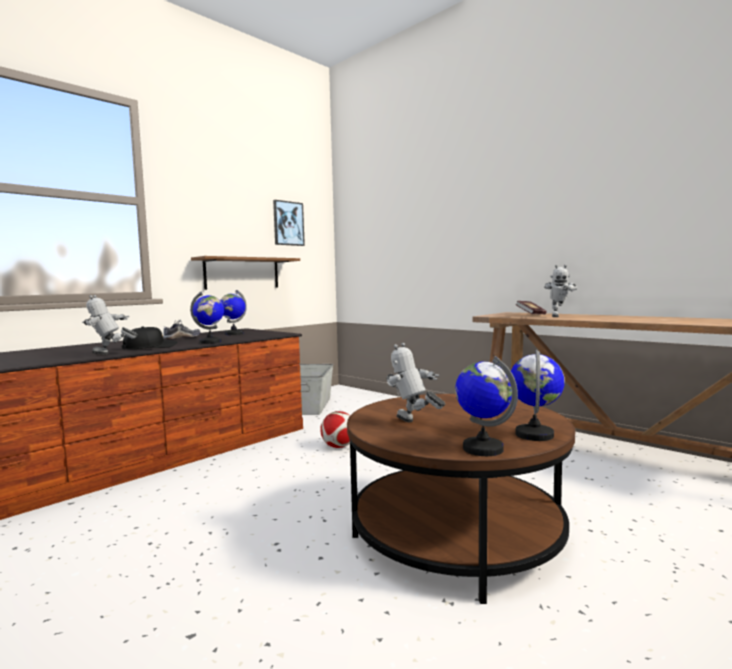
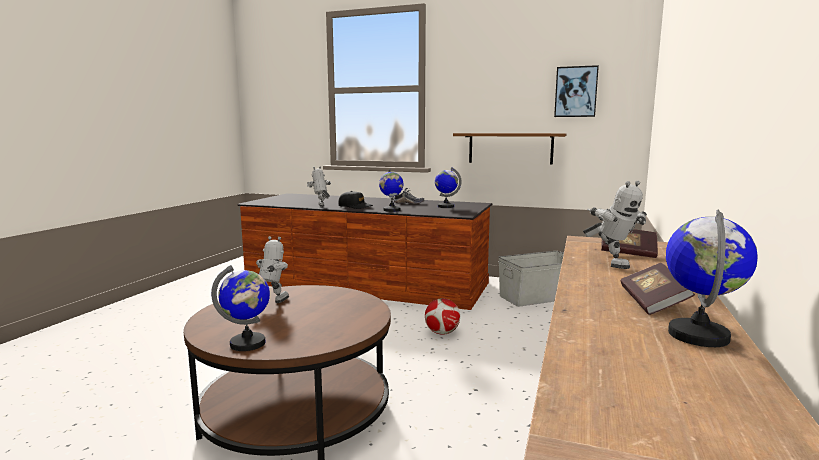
camera: 65 degrees right, 5 degrees up
globe [455,356,518,456] -> globe moved to [666,210,758,347]
toy robot [544,265,577,317] -> toy robot turned 105 degrees counterclockwise [583,181,647,269]
none -> book [621,263,695,315]

